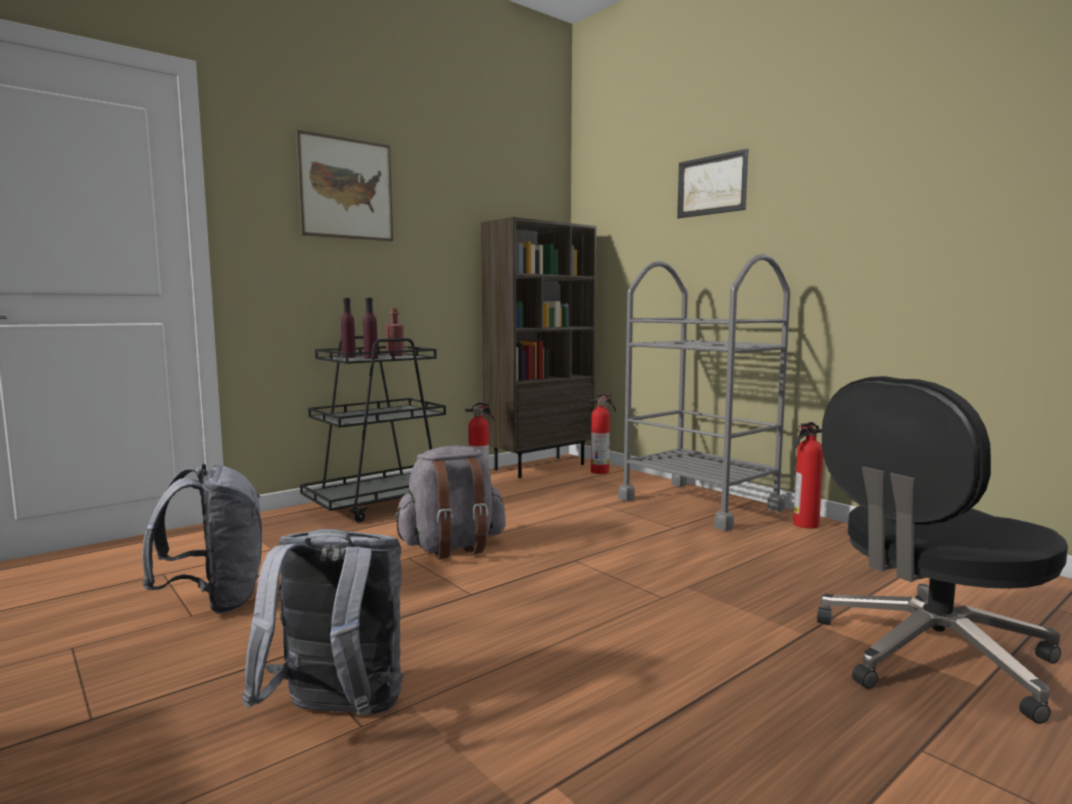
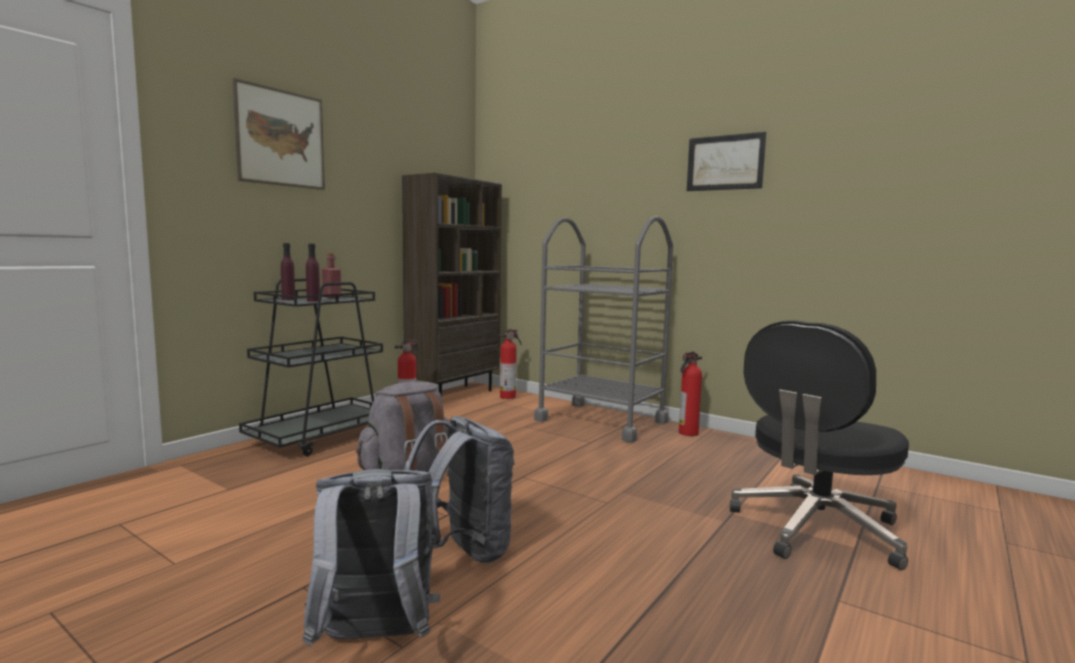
camera: 15 degrees left, 0 degrees up
grey backpack [142,464,262,614] -> grey backpack moved to [404,416,515,563]
picture [677,148,749,218] -> picture moved to [687,132,766,191]

